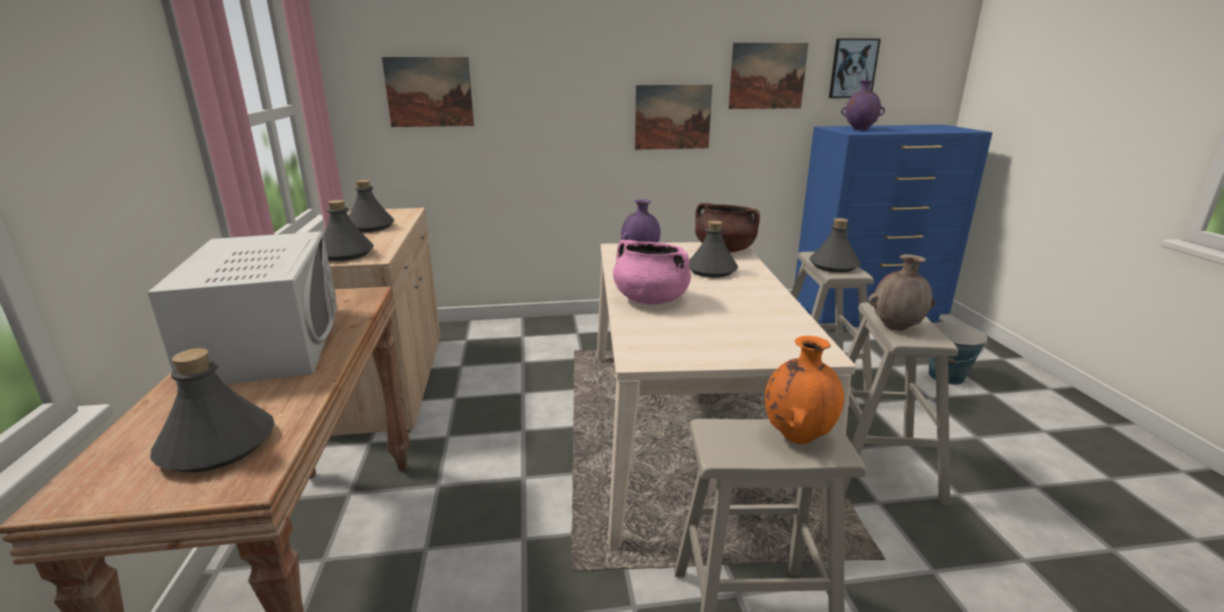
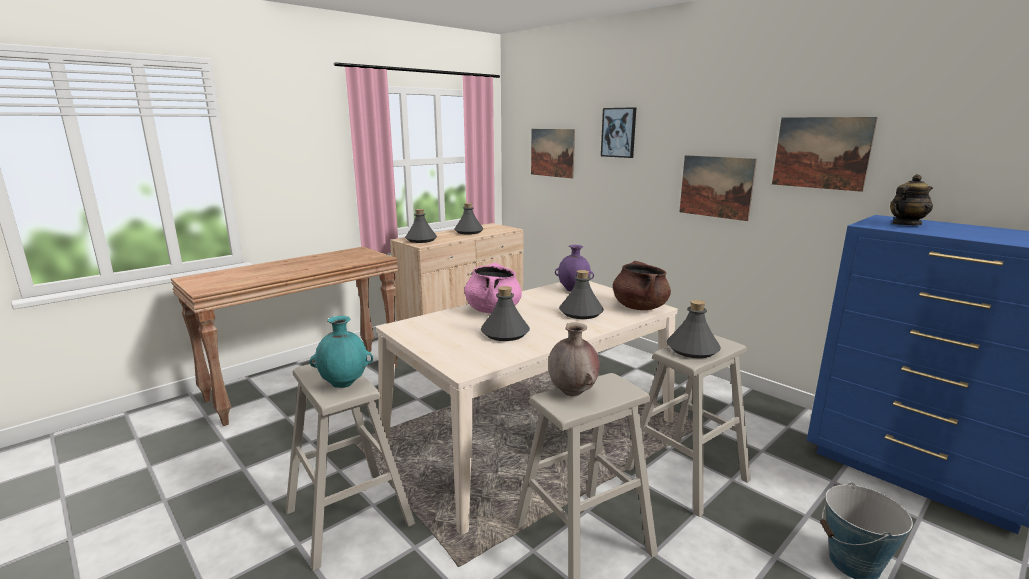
camera: 55 degrees right, 5 degrees down
white microwave [147,231,337,387] -> none
grey bottle [150,348,274,472] -> grey bottle moved to [481,286,530,341]
orange vase [765,336,844,444] -> turquoise vase [310,316,373,388]
picture [829,38,881,98] -> picture moved to [601,107,636,158]
purple vase [841,80,885,130] -> teapot [890,174,933,225]

